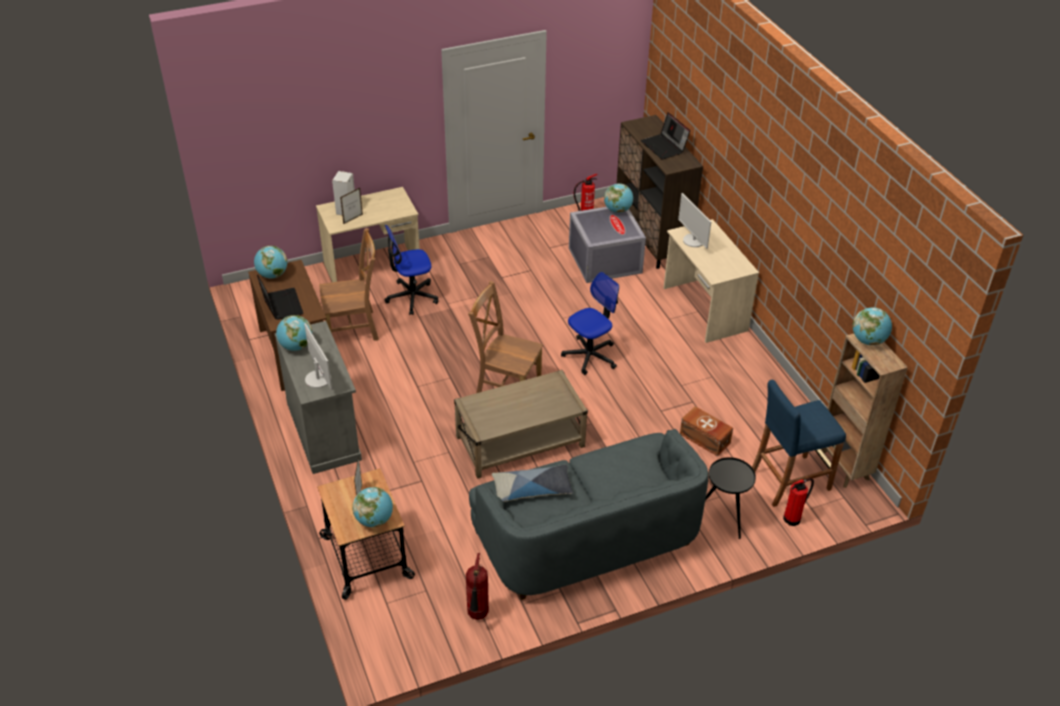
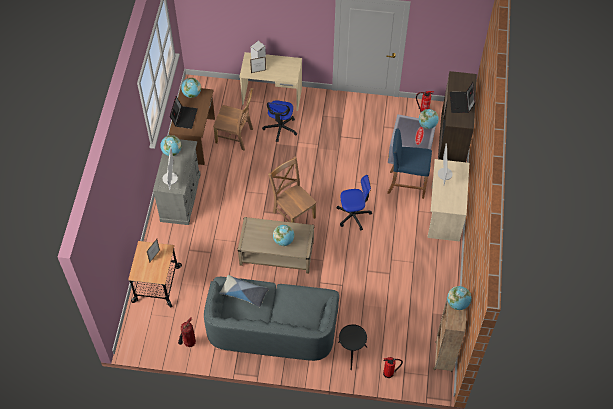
camera: 30 degrees right, 15 degrees up
globe [352,487,393,527] -> globe moved to [273,225,294,246]
office chair [385,225,438,315] -> office chair turned 90 degrees counterclockwise [262,100,298,142]
brown storage box [680,406,733,456] -> none
blue stool [752,380,846,507] -> blue stool moved to [387,128,432,199]

